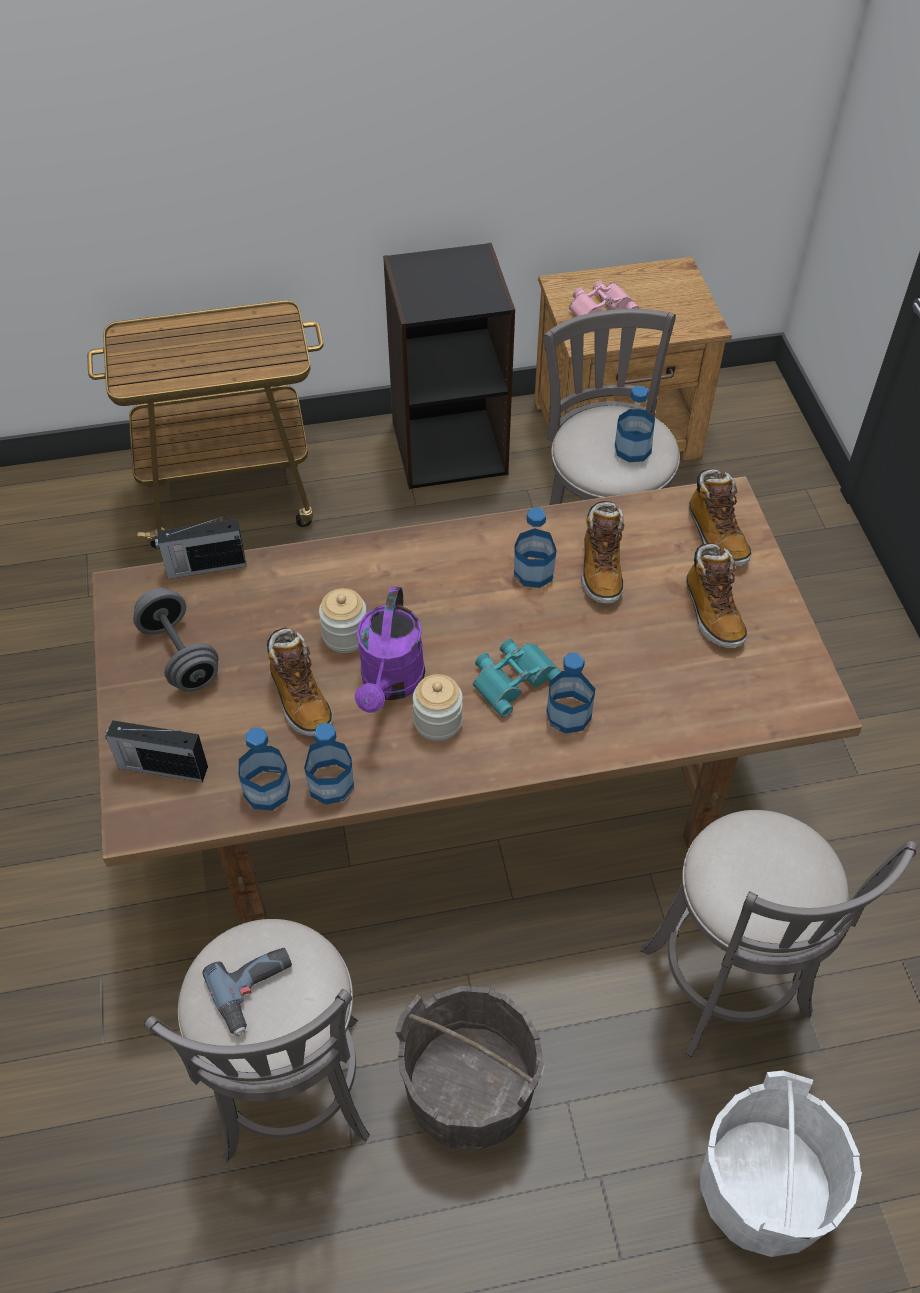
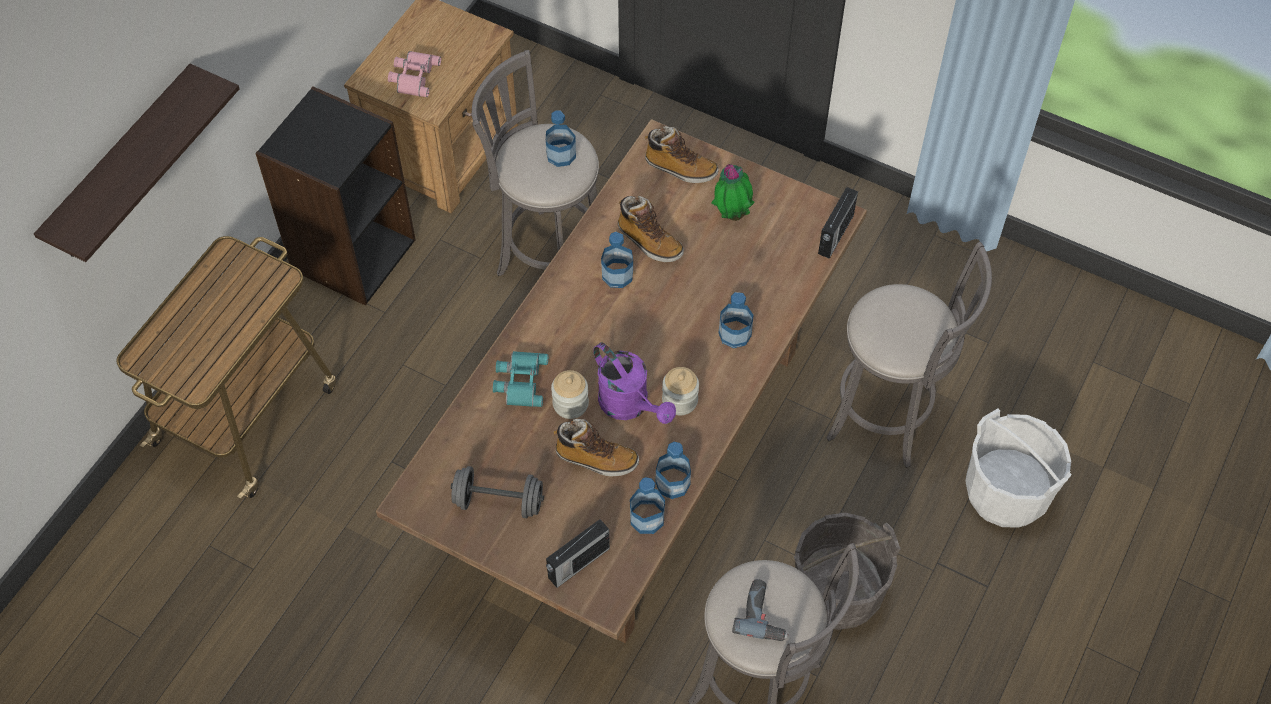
camera: 50 degrees left, 5 degrees up
radio [155,516,246,579] -> radio moved to [818,187,858,259]
turquoise binoculars [473,639,561,717] -> turquoise binoculars moved to [493,351,548,407]
boot [686,543,747,648] -> potted plant [711,164,755,221]
none -> shelf [34,64,240,262]

